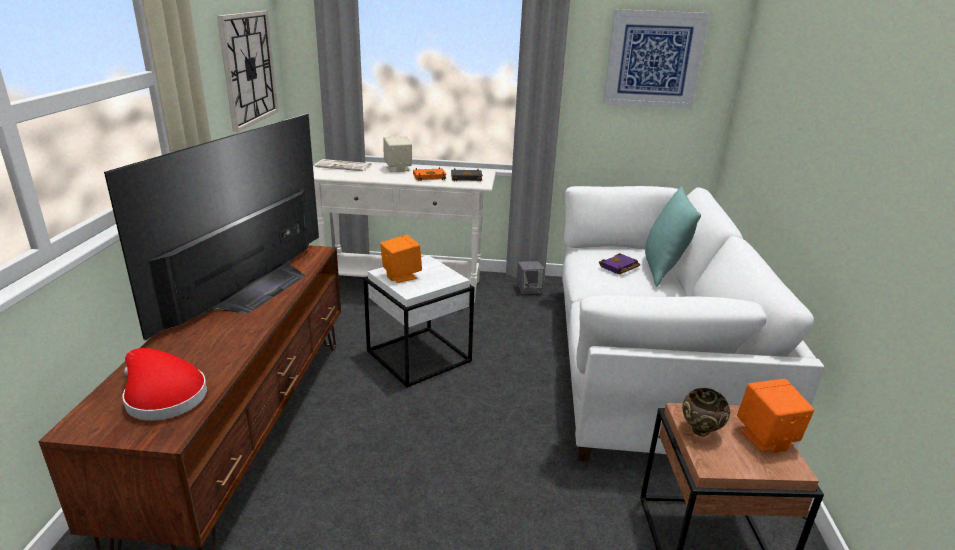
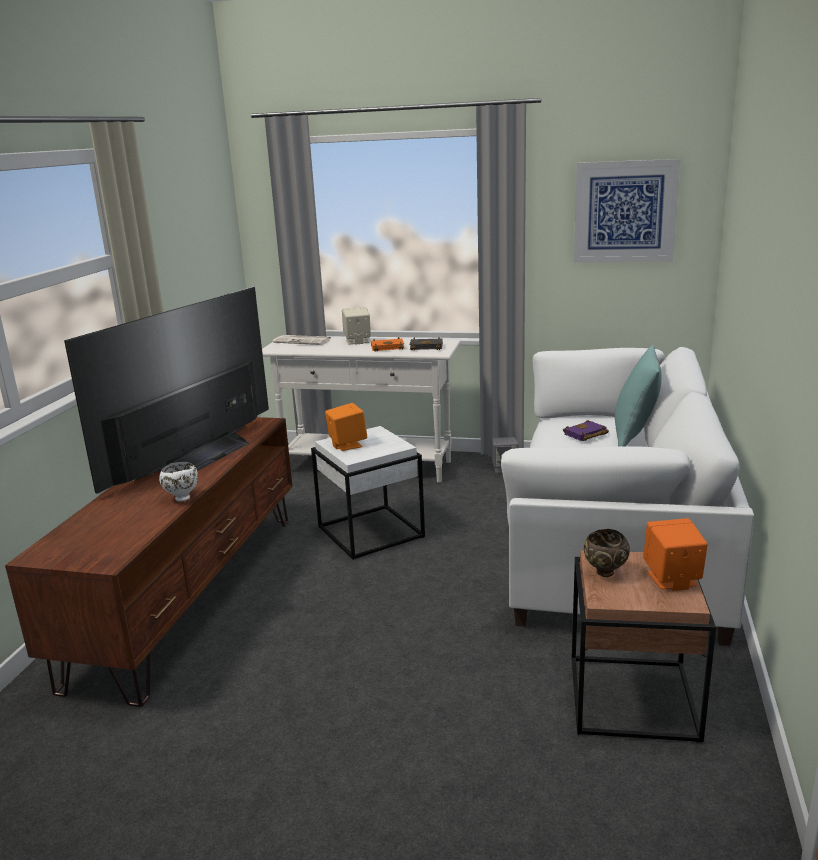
camera: 10 degrees right, 5 degrees down
red hat [123,348,207,421] -> none
wall clock [217,11,278,132] -> none
none -> white bowl [159,462,198,502]

